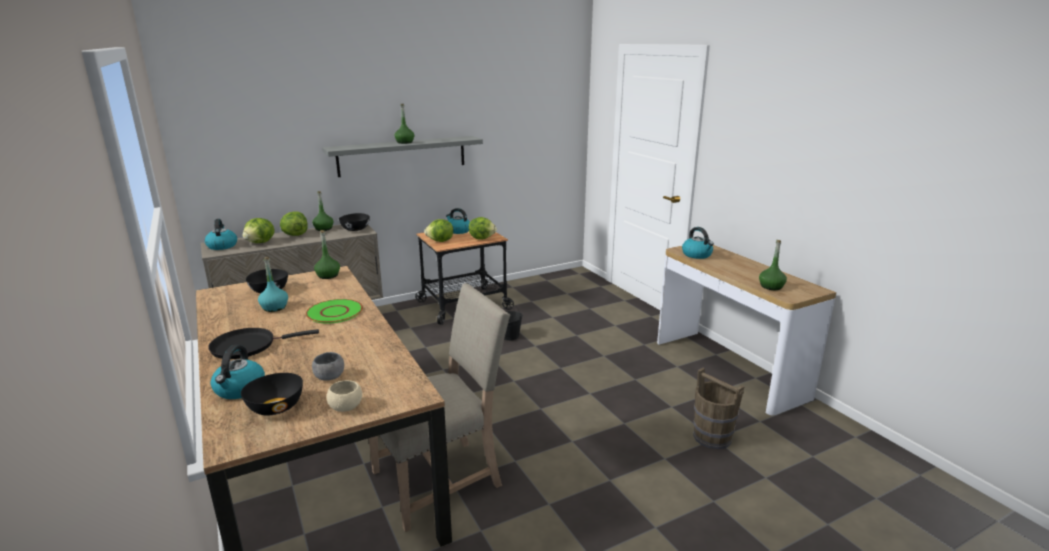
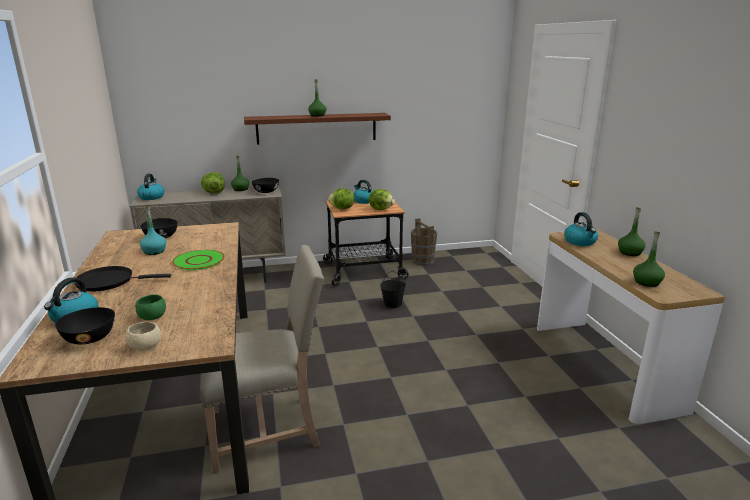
camera: 15 degrees right, 0 degrees up
lettuce [242,218,274,243] -> none
grey bowl [312,352,344,381] -> green bowl [135,294,166,320]
green bottle [314,230,340,279] -> green bottle moved to [618,207,646,256]
grey shelf [322,136,483,177] -> brown shelf [244,113,391,145]
brown bucket [693,368,745,449] -> brown bucket moved to [411,218,437,266]

